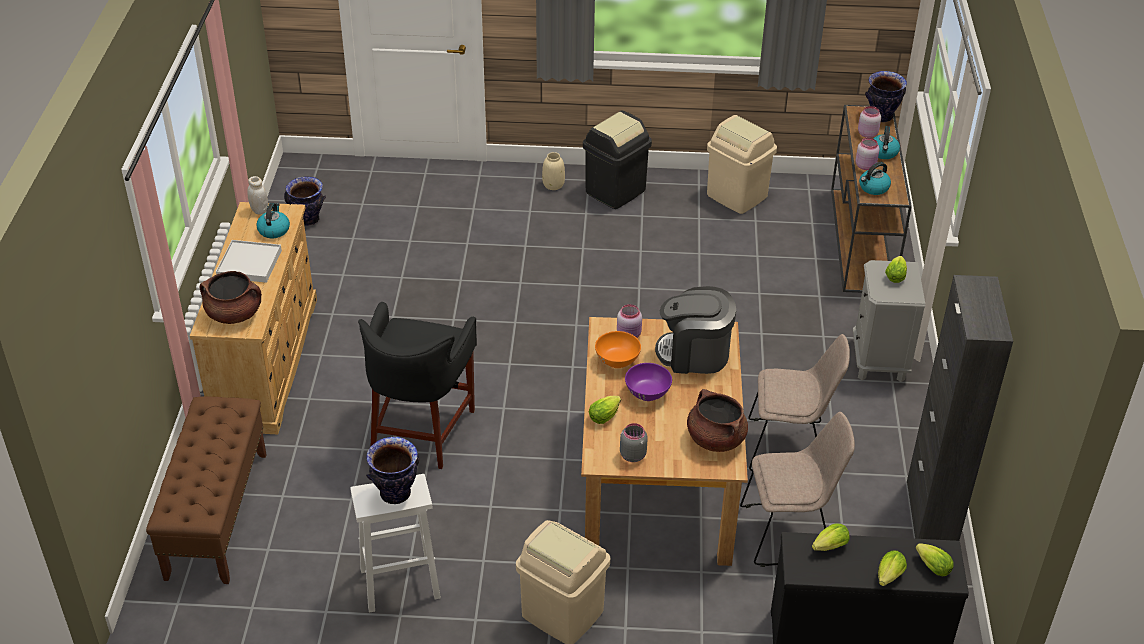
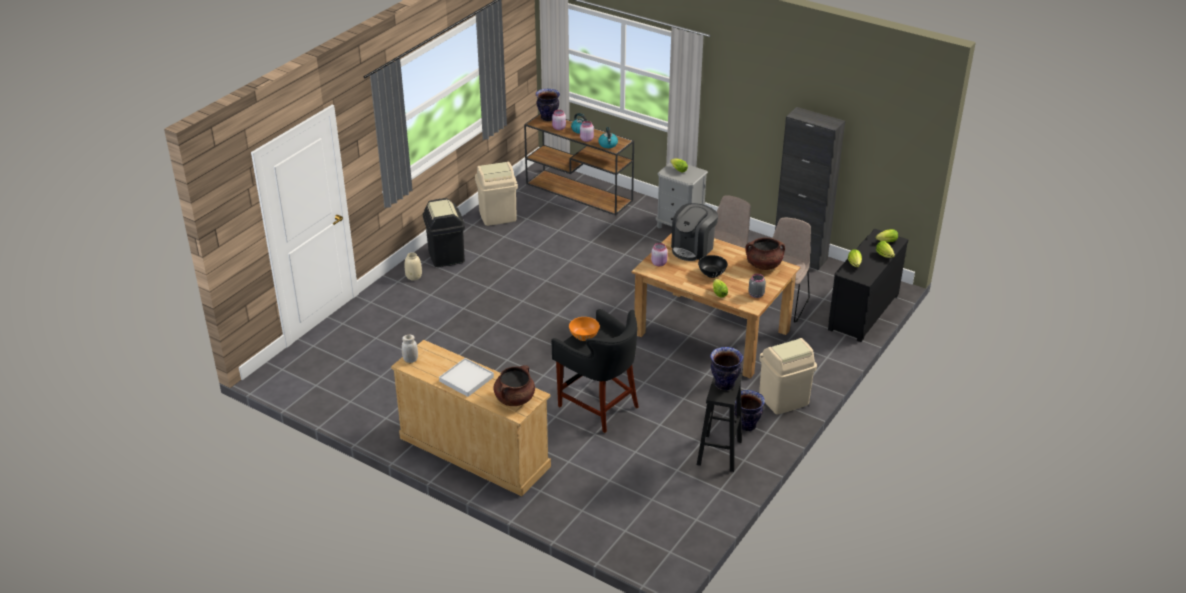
camera: 60 degrees left, 5 degrees down
brown bench [146,396,267,584] -> none
kettle [256,203,290,238] -> none
vase [284,177,326,226] -> vase moved to [734,390,765,431]
white stool [350,474,441,613] -> black stool [697,374,742,472]
orange bowl [595,331,641,368] -> orange bowl moved to [569,317,600,341]
purple bowl [625,363,672,401] -> black bowl [698,255,727,278]

